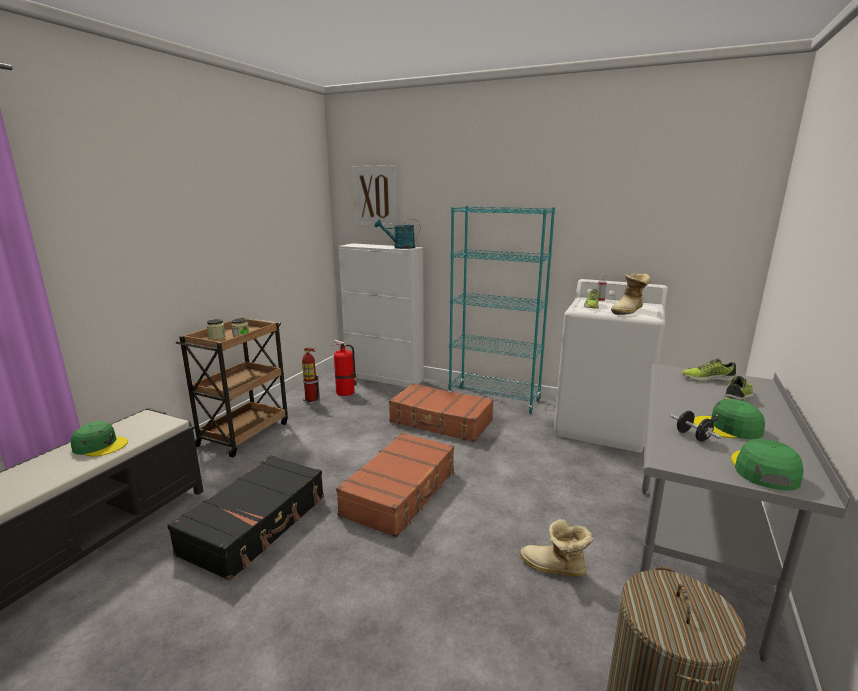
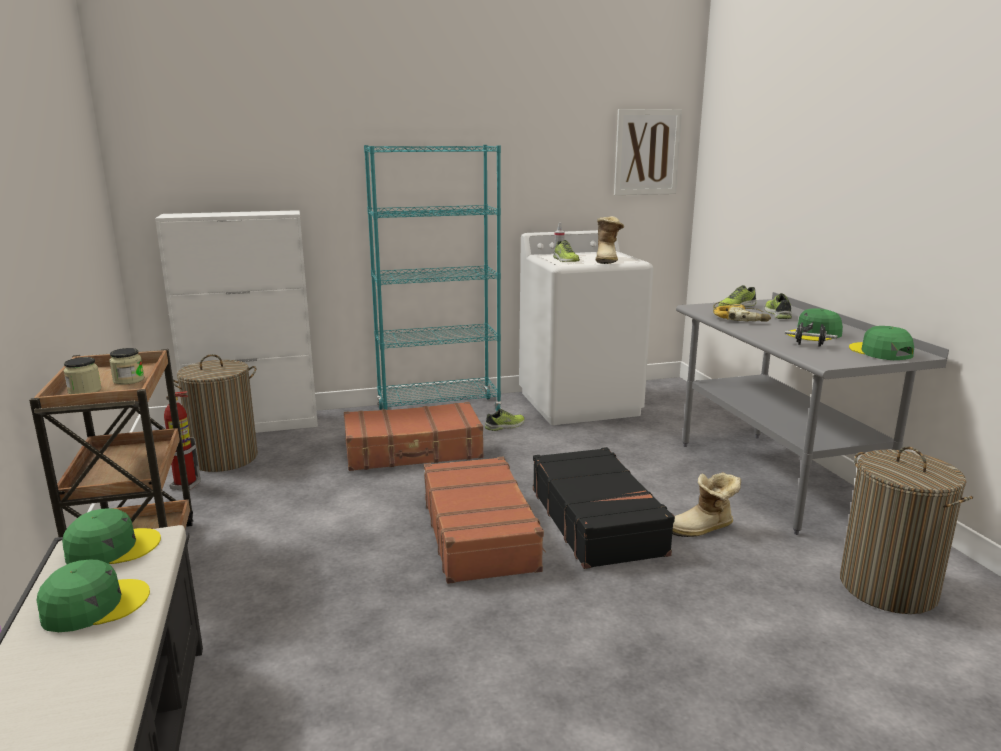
camera: 40 degrees left, 0 degrees up
black suitcase [167,455,324,581] -> black suitcase moved to [533,447,675,569]
fire extinguisher [333,339,357,396] -> laundry basket [173,354,258,472]
picture [352,165,397,228] -> picture moved to [614,109,682,195]
turquoise watering can [374,219,420,249] -> none
none -> green cap [62,508,161,564]
none -> shoe [485,409,524,431]
none -> power drill [713,302,771,322]

